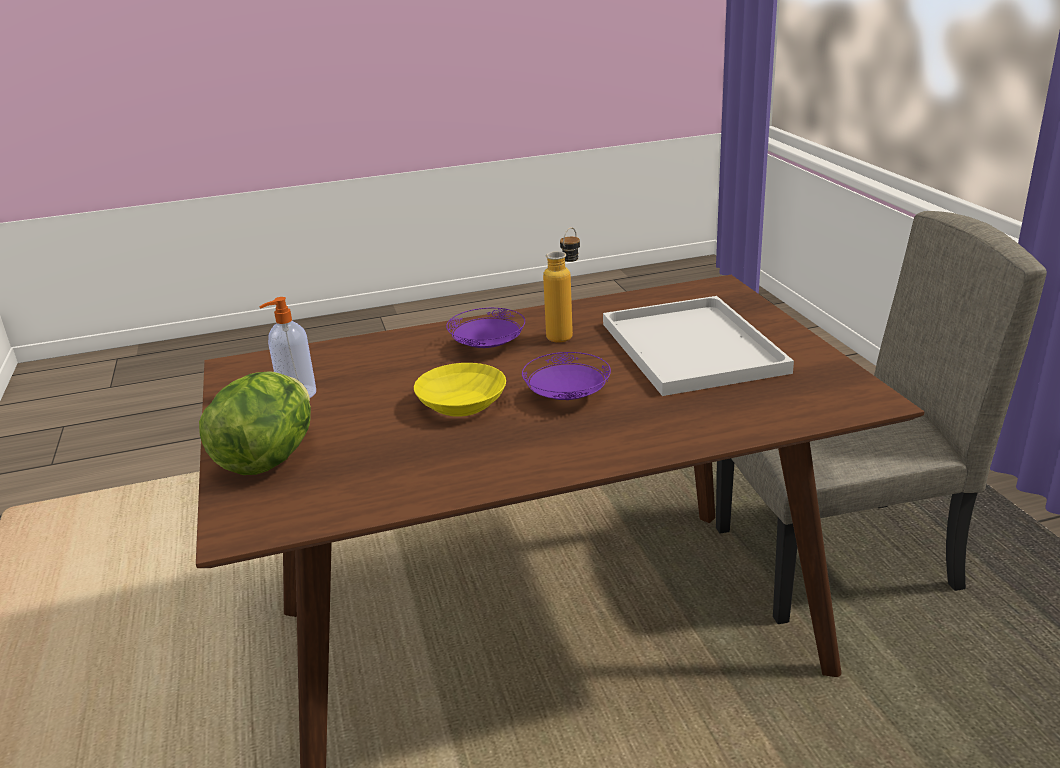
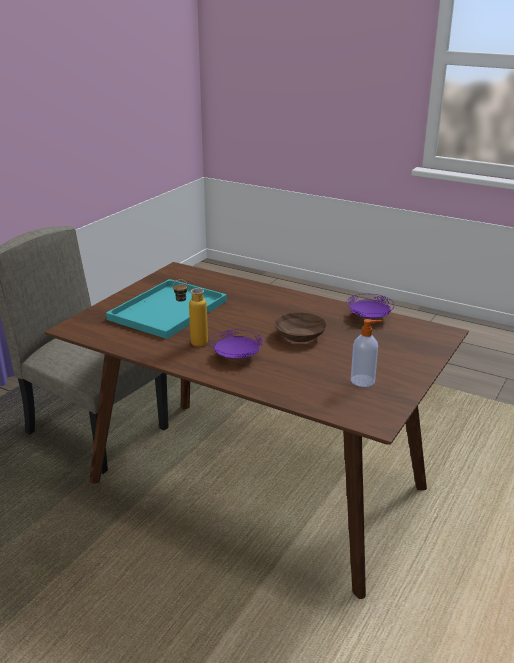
camera: 135 degrees left, 0 degrees up
lettuce [199,371,311,475] -> none
yellow bowl [414,363,506,417] -> brown bowl [275,312,327,342]
purple plate [522,352,611,400] -> purple plate moved to [347,294,394,319]
white tray [603,296,794,396] -> turquoise tray [106,279,227,339]

